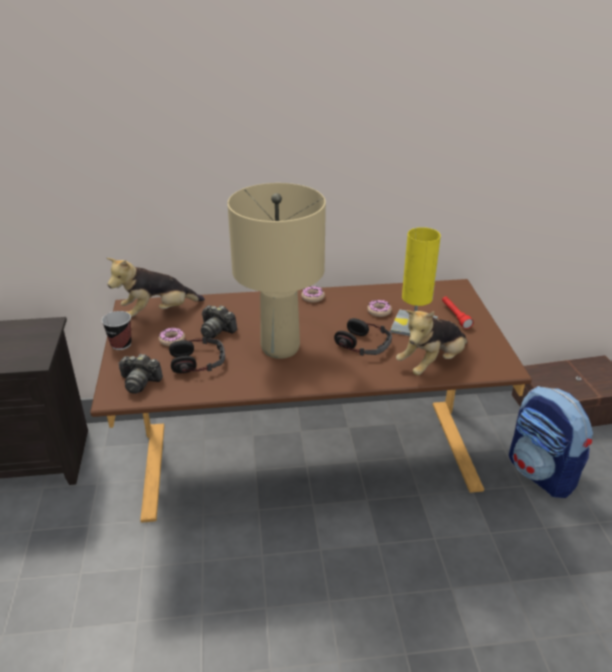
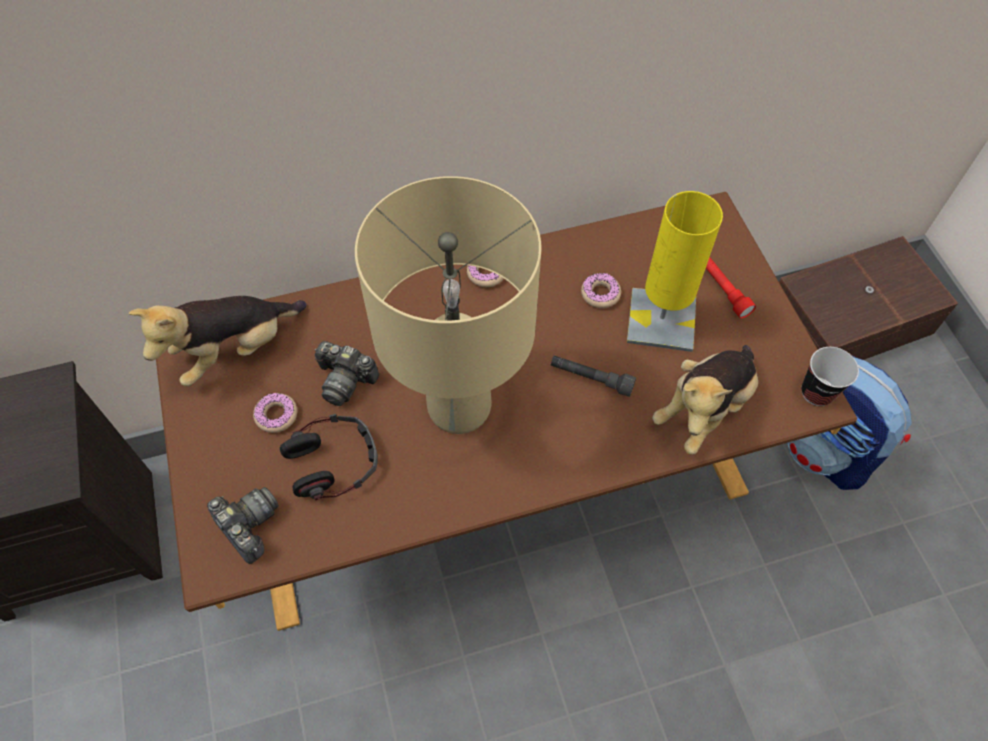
camera: 10 degrees left, 25 degrees up
cup [102,311,131,350] -> cup moved to [802,347,859,406]
camera [118,354,163,394] -> camera turned 135 degrees counterclockwise [207,487,279,564]
headphones [334,318,392,356] -> grey flashlight [551,356,636,397]

